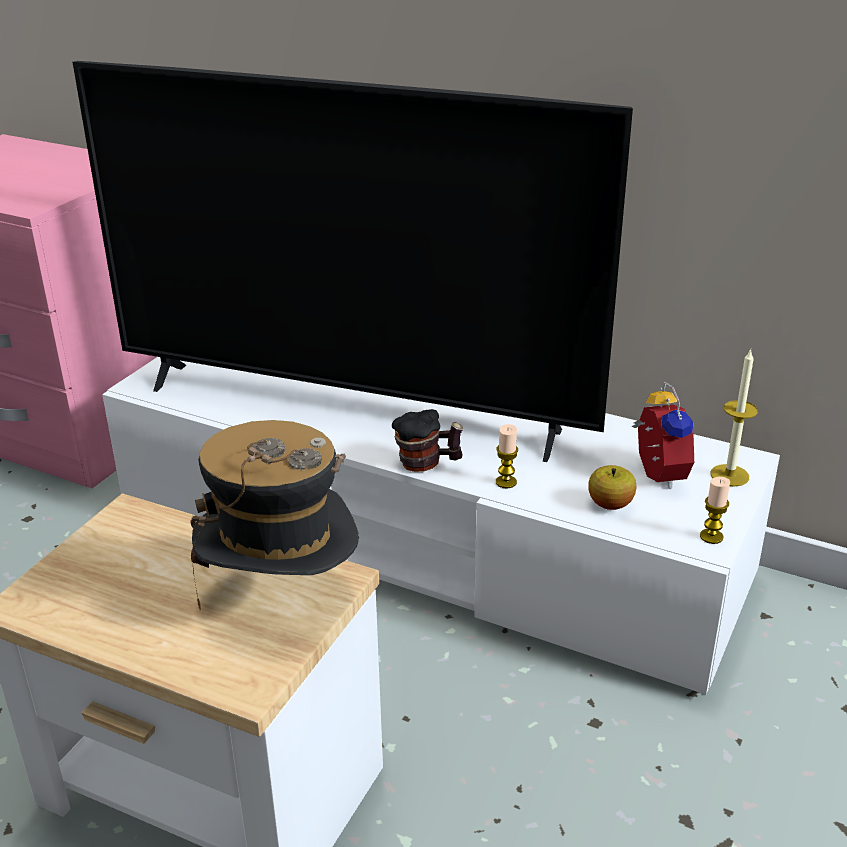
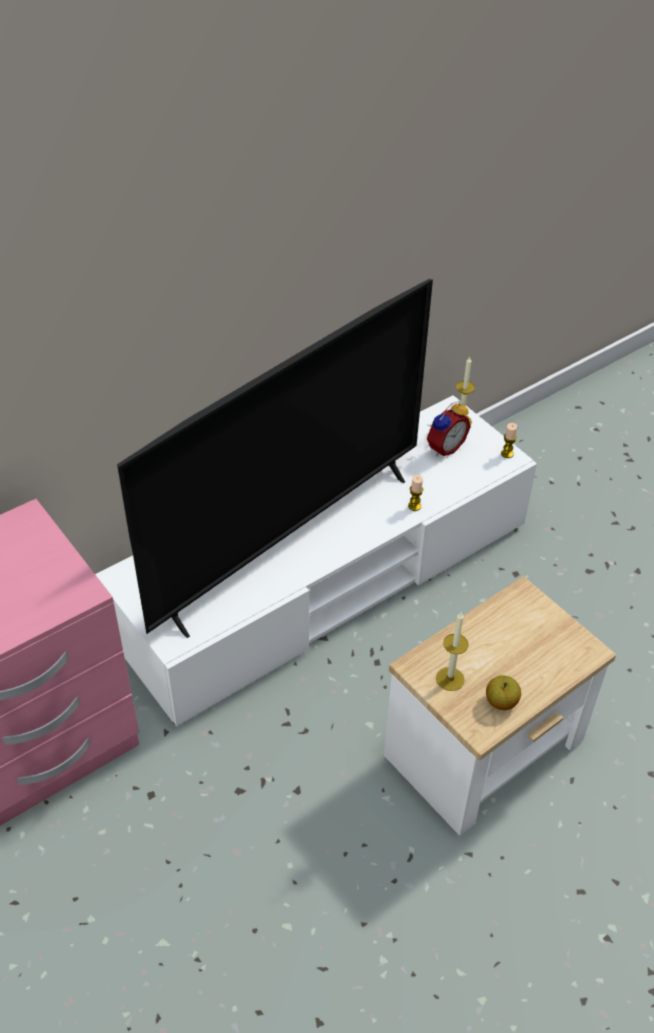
camera: 65 degrees left, 15 degrees up
hat [191,420,359,610] -> none
mug [392,409,463,472] -> none
apple [588,465,637,510] -> apple moved to [486,676,521,710]
alarm clock [632,382,694,489] -> alarm clock turned 120 degrees clockwise [427,401,471,456]
none -> candle [436,612,469,691]

